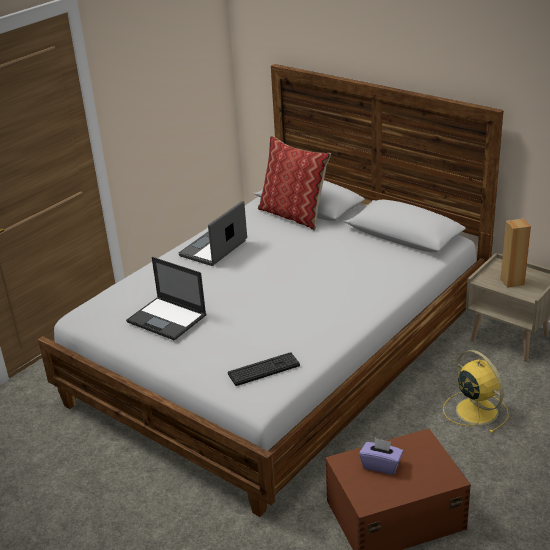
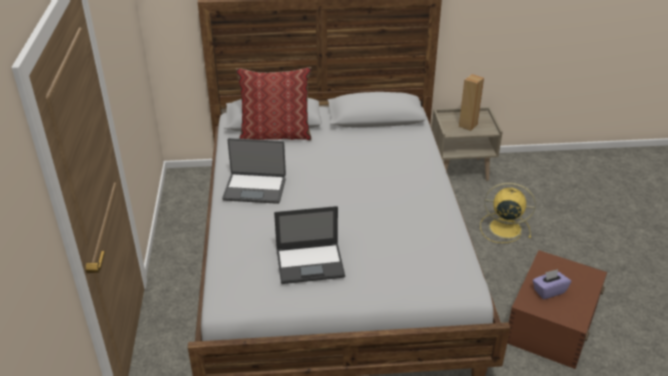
camera: 45 degrees left, 5 degrees up
laptop [179,201,247,266] -> laptop turned 75 degrees counterclockwise [222,138,286,204]
keyboard [228,352,300,386] -> none

